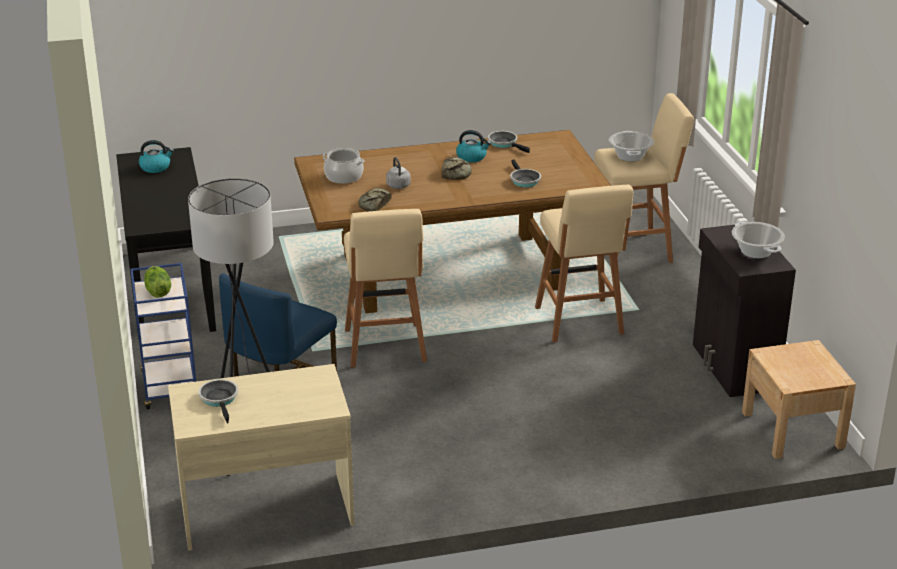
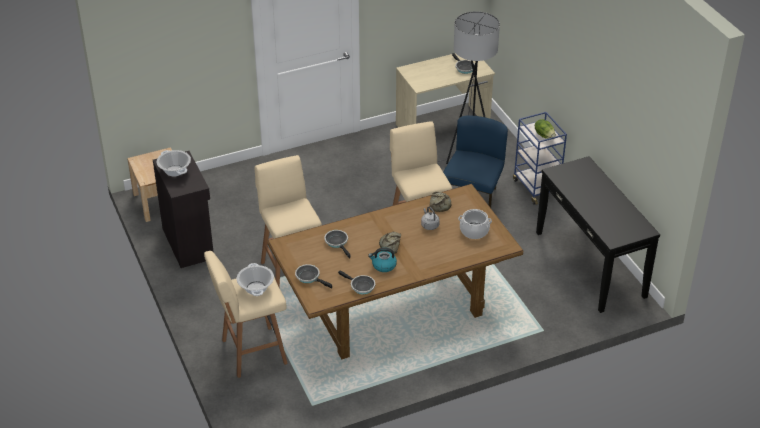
camera: 170 degrees right, 10 degrees up
kettle [139,140,174,173] -> none
none -> frying pan [295,264,332,288]

